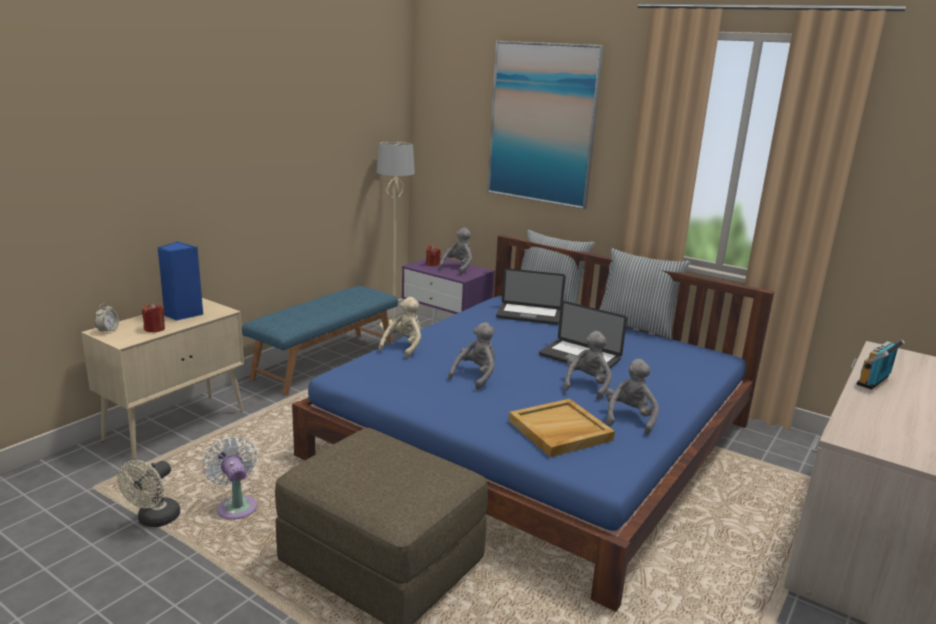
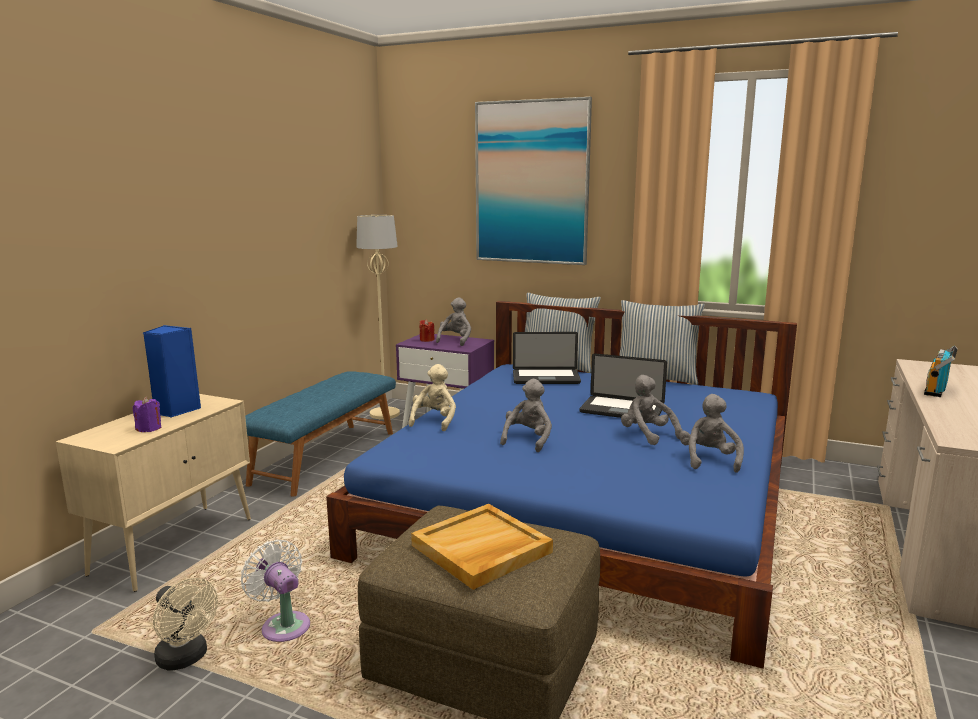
camera: 10 degrees left, 5 degrees down
alarm clock [95,303,119,333] -> none
beige fan [117,460,180,527] -> beige fan turned 60 degrees counterclockwise [153,578,218,671]
red candle [142,303,165,333] -> purple candle [133,397,161,432]
beige tray [509,399,615,457] -> beige tray moved to [411,504,553,590]
grey plush toy [563,331,612,400] -> grey plush toy turned 45 degrees counterclockwise [621,375,683,445]

